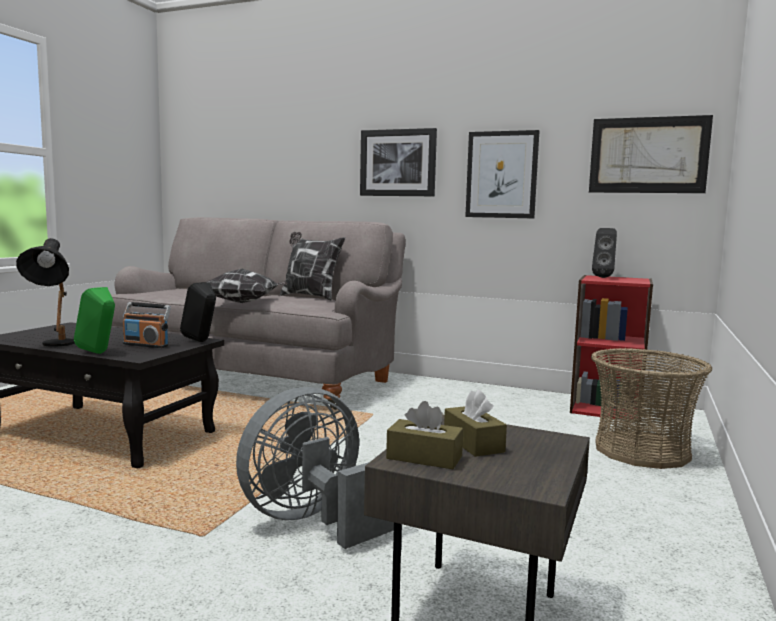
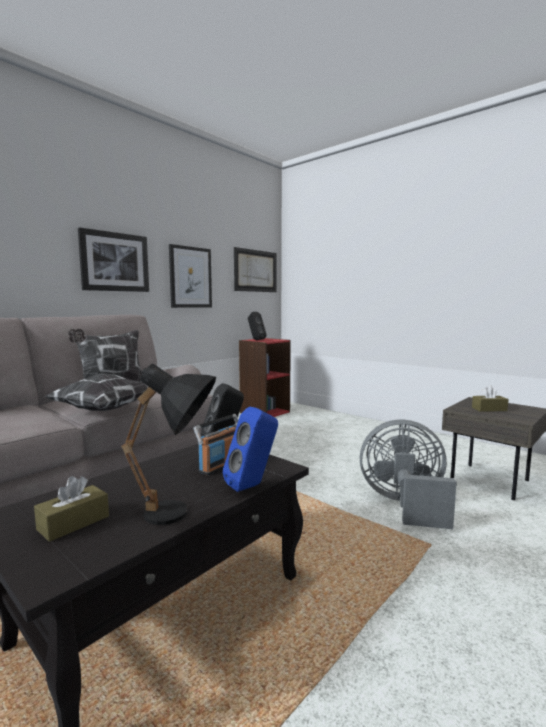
camera: 70 degrees left, 0 degrees up
green speaker [74,287,115,354] -> blue speaker [223,407,278,492]
grey fan [236,387,394,549] -> grey fan turned 120 degrees clockwise [360,419,457,529]
brown tissue box [386,401,463,469] -> brown tissue box moved to [34,476,109,542]
basket [591,348,712,469] -> none

